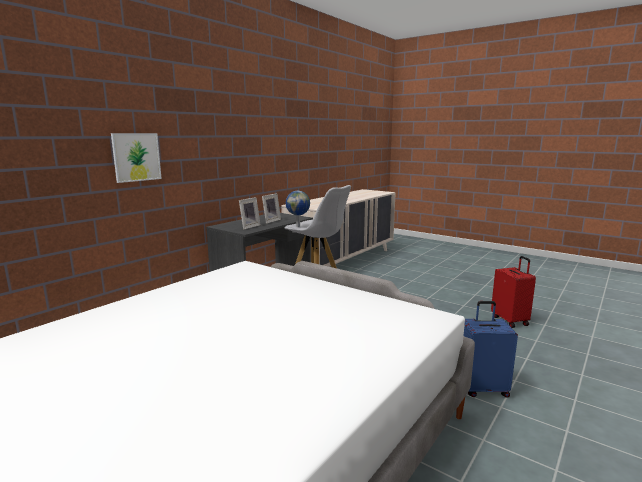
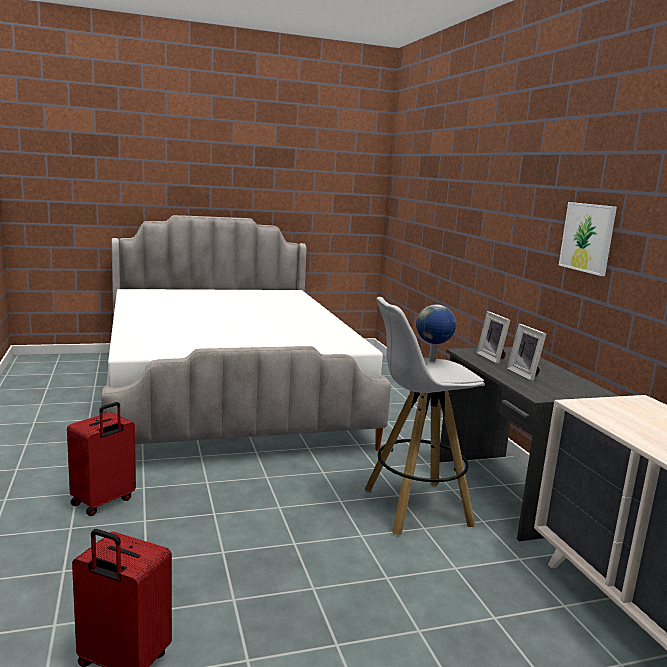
camera: 125 degrees right, 0 degrees up
picture [111,133,162,183] -> picture moved to [559,202,617,276]
blue suitcase [464,301,518,398] -> red suitcase [67,402,136,516]

